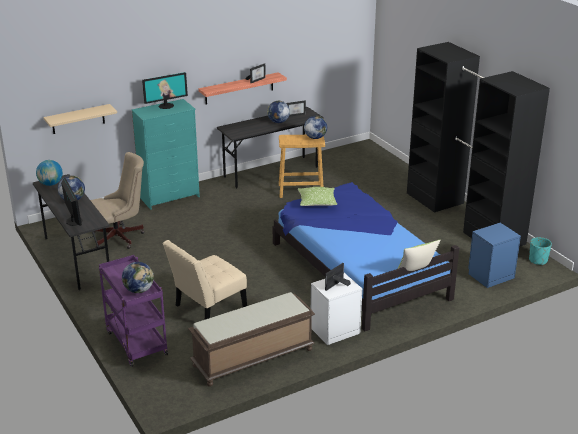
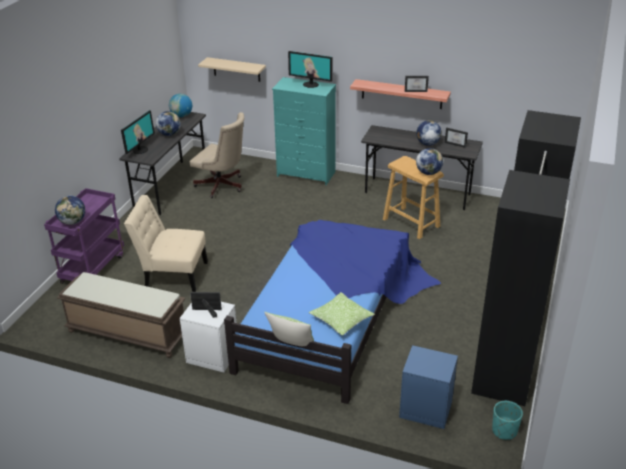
camera: 50 degrees right, 5 degrees up
pillow [298,187,337,206] -> pillow moved to [309,292,375,335]

